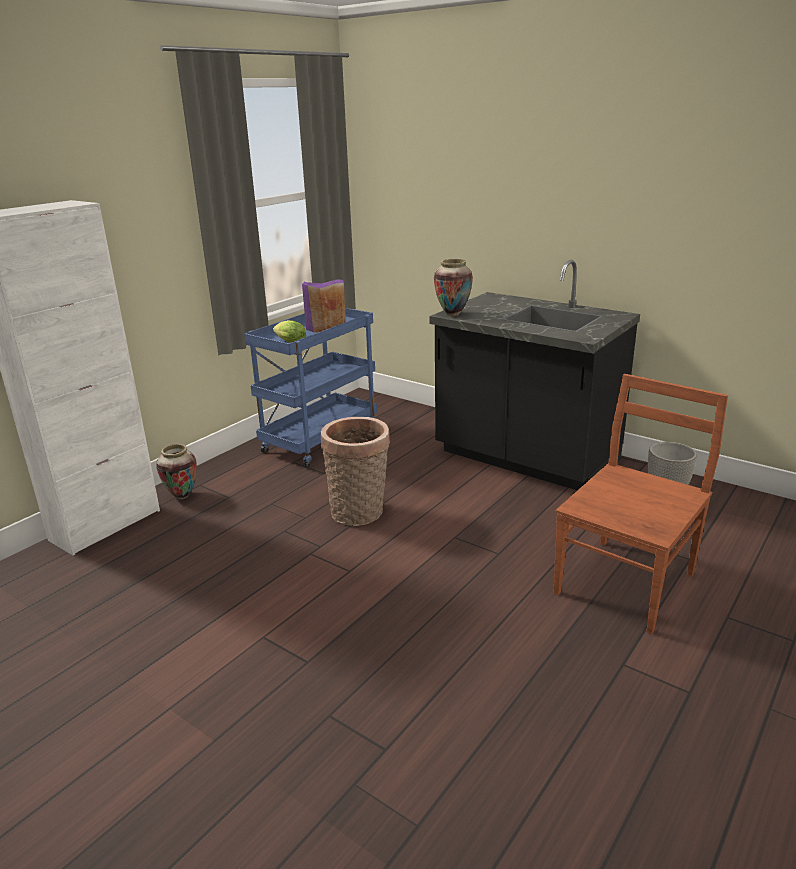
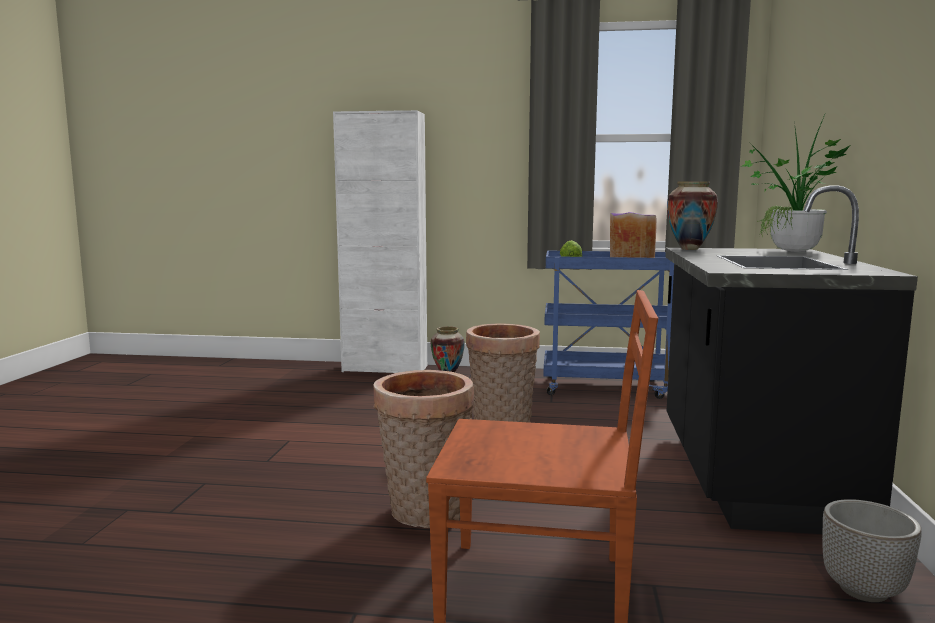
camera: 60 degrees right, 15 degrees down
none -> basket [374,370,475,528]
none -> potted plant [742,110,850,252]

